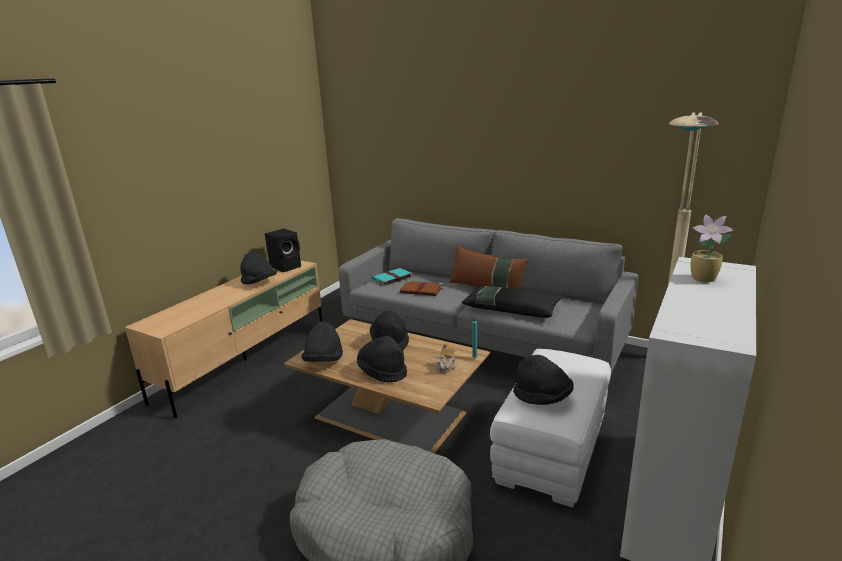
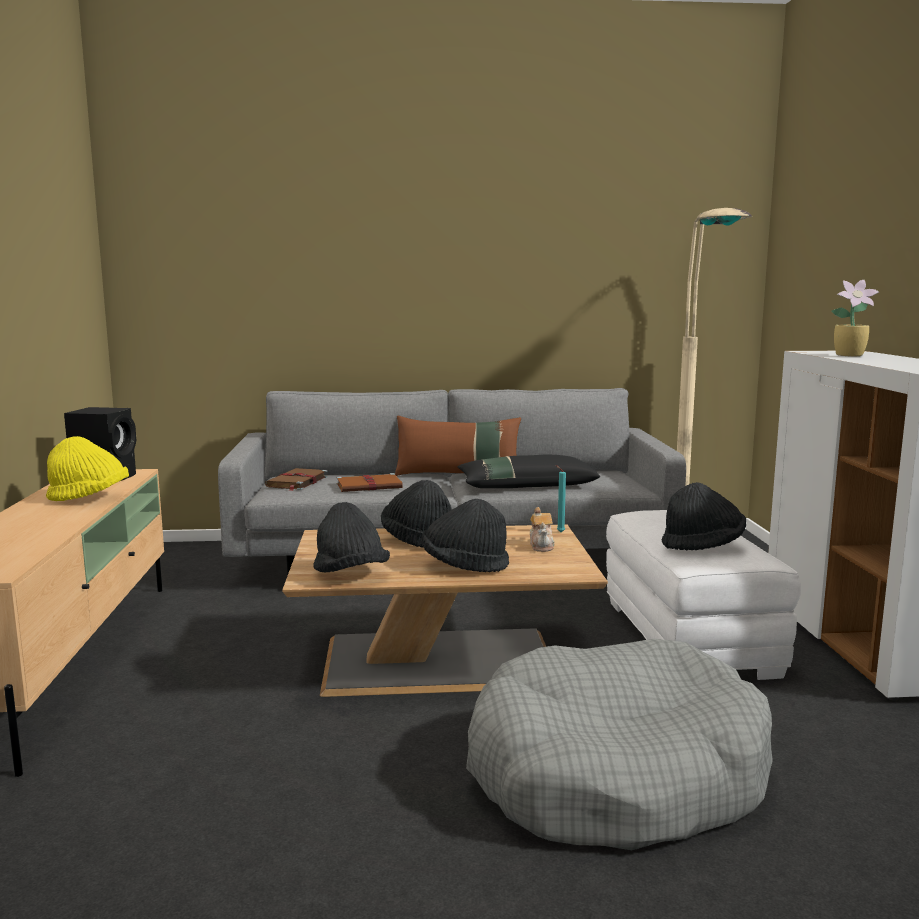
camera: 35 degrees left, 10 degrees down
black hat [240,252,277,284] -> yellow hat [46,436,129,501]
turquoise book [371,268,413,286] -> brown book [265,468,328,491]

